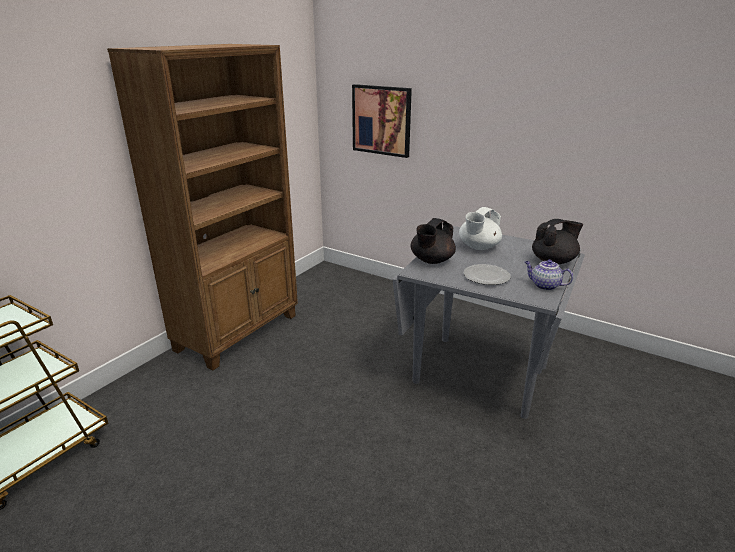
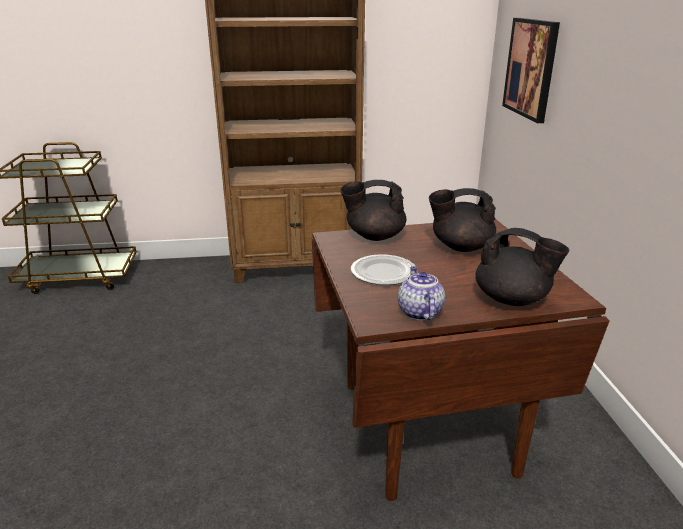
camera: 50 degrees right, 0 degrees up
grey dining table [392,226,585,419] -> brown dining table [312,219,610,501]
white teapot [459,207,502,250] -> black teapot [429,188,496,252]

